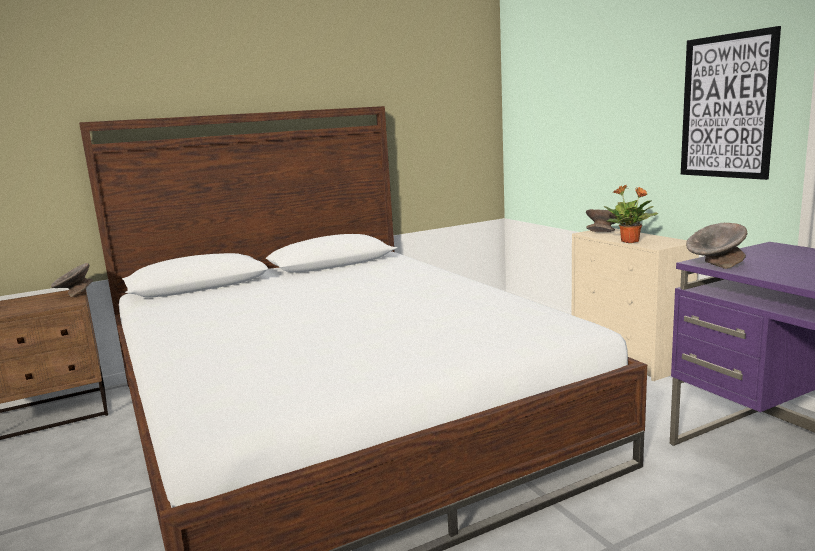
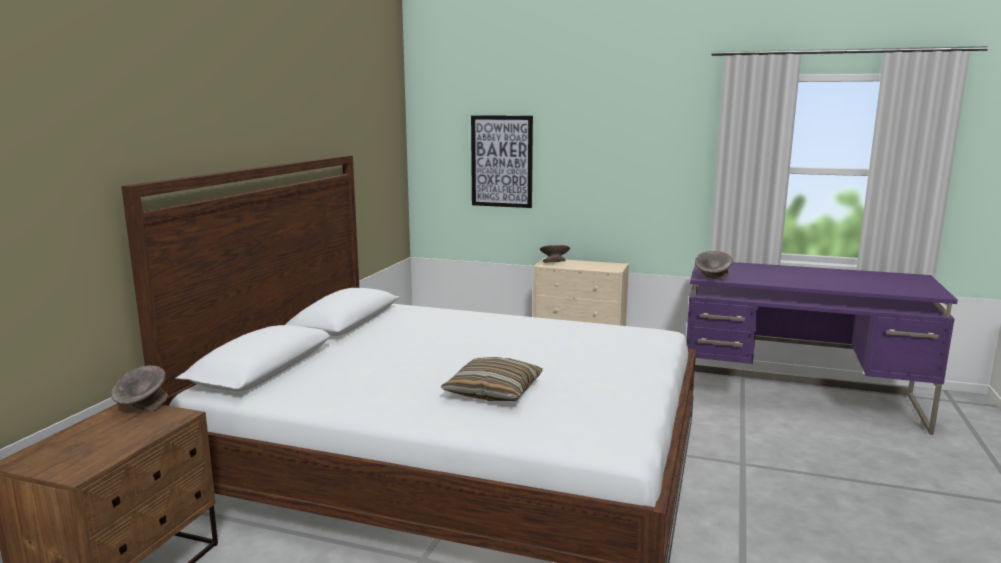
camera: 45 degrees left, 0 degrees up
potted plant [604,185,659,243] -> none
picture [681,26,781,180] -> picture moved to [471,115,533,208]
none -> pillow [441,357,543,401]

